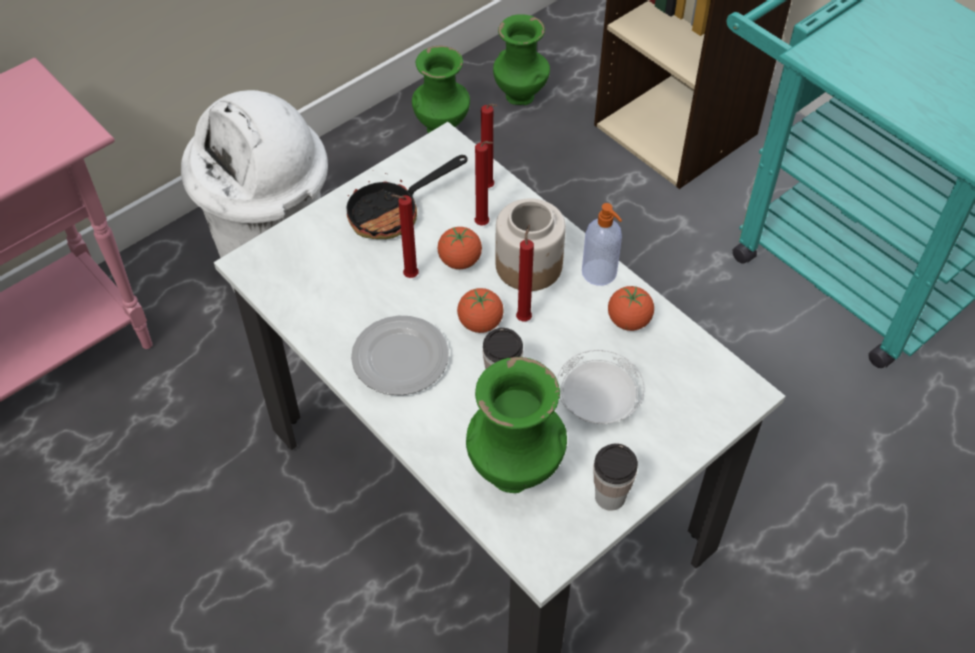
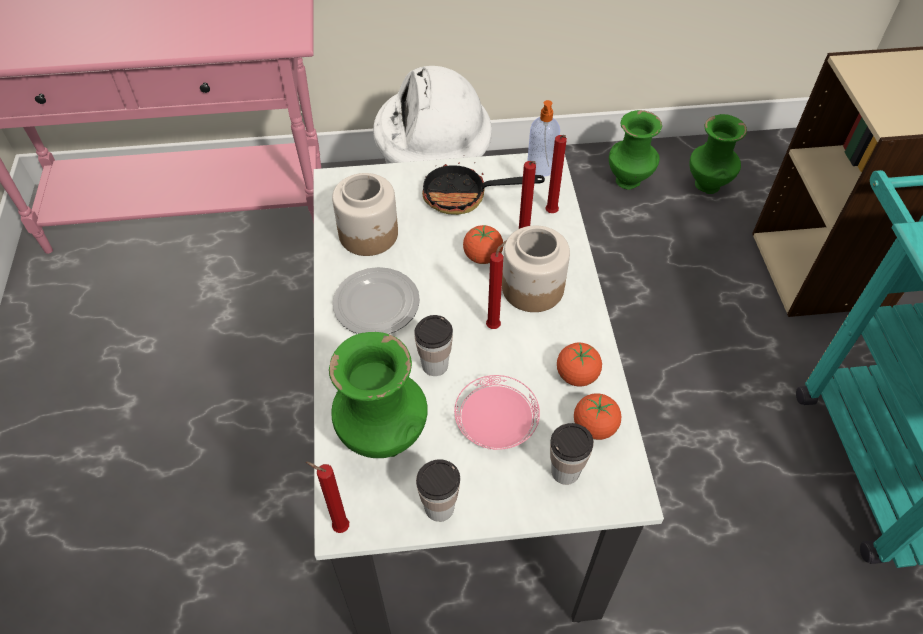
camera: 35 degrees right, 0 degrees up
red candle [391,195,419,278] -> red candle moved to [306,462,349,533]
tomato [457,288,504,333] -> tomato moved to [574,393,621,440]
white plate [557,350,645,424] -> pink plate [454,375,540,450]
soap dispenser [582,203,622,286] -> soap dispenser moved to [527,100,560,176]
none -> jar [332,173,398,256]
none -> cup [550,423,594,485]

